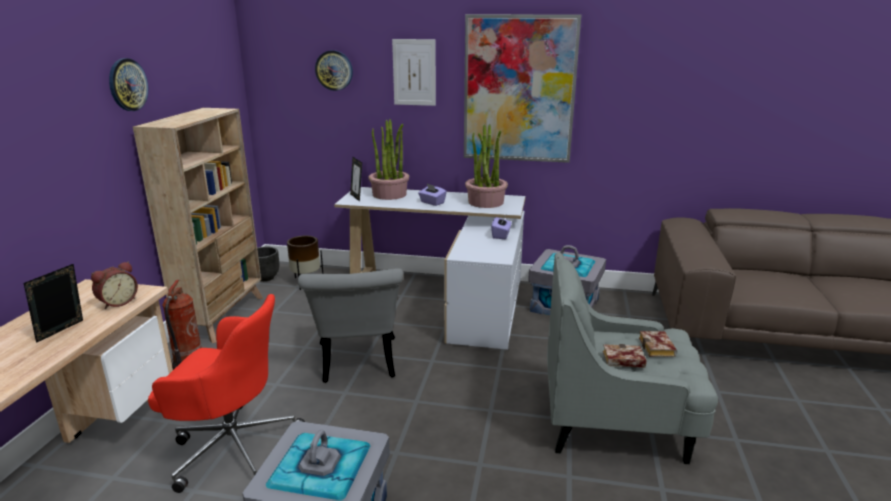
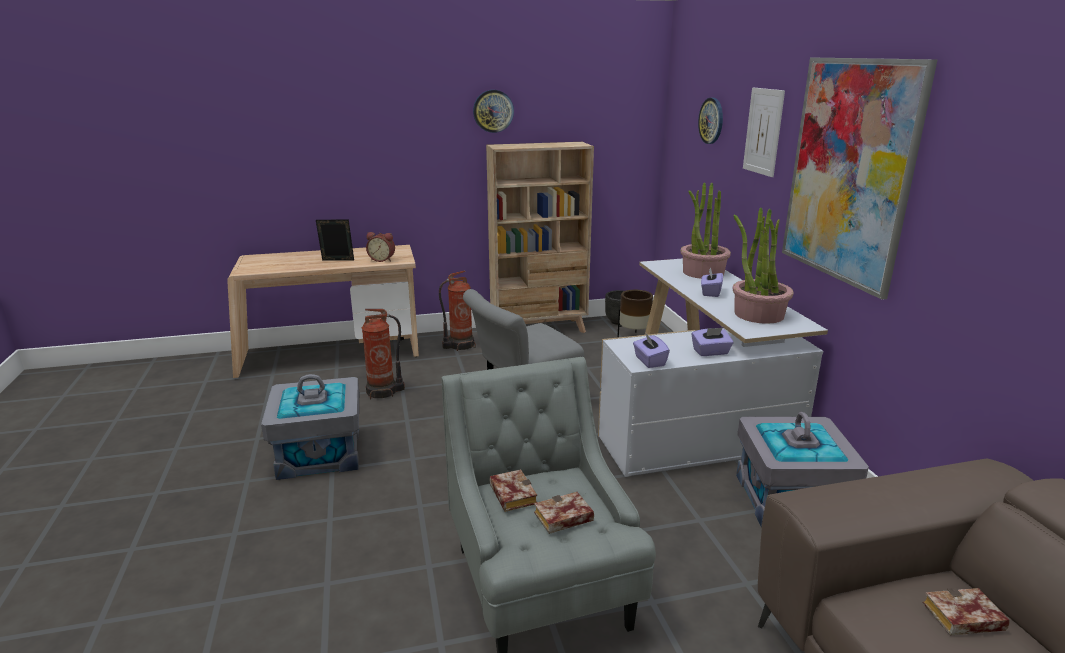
camera: 65 degrees right, 0 degrees up
red office chair [148,294,305,493] -> fire extinguisher [362,309,405,400]
picture frame [350,157,362,202] -> none
none -> purple tissue box [633,334,670,368]
none -> book [923,588,1010,636]

